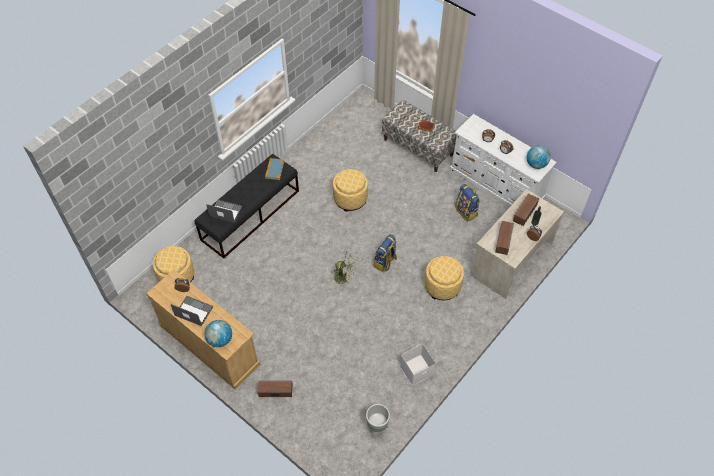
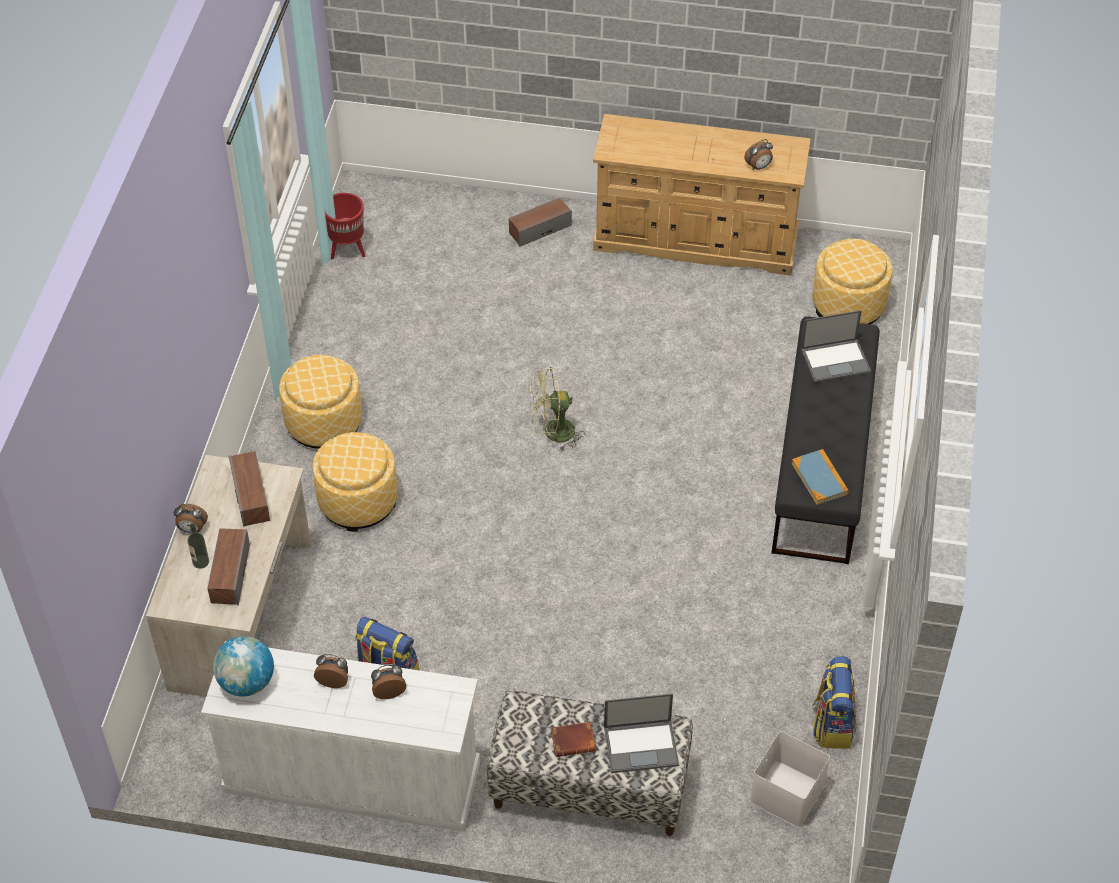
camera: 150 degrees right, 5 degrees down
laptop [171,296,213,326] -> laptop moved to [604,693,679,773]
globe [205,320,232,347] -> none
ottoman [333,169,368,212] -> ottoman moved to [279,355,362,449]
grey planter [366,404,390,438] -> red planter [325,193,365,259]
backpack [374,234,397,273] -> backpack moved to [812,656,856,749]
white storage box [400,344,436,385] -> white storage box moved to [750,731,830,828]

